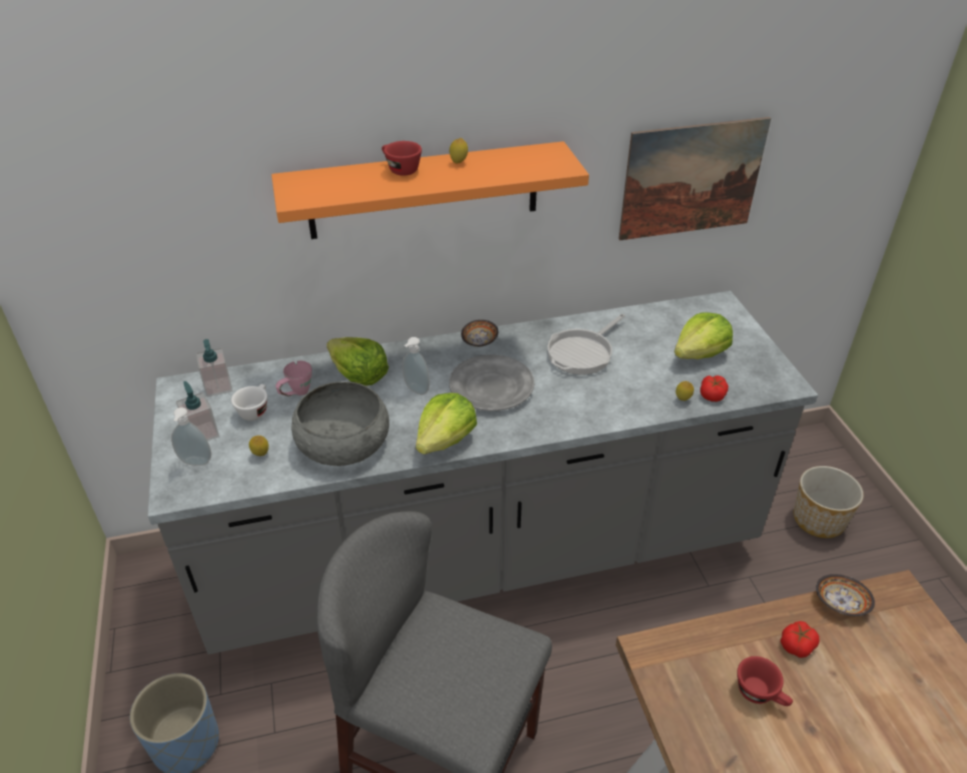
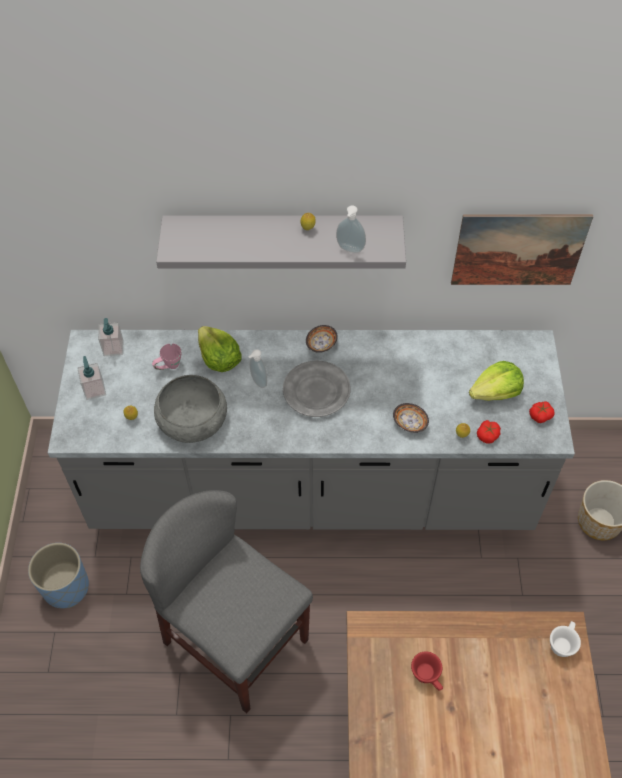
camera: 15 degrees right, 15 degrees up
soap dispenser [171,407,211,466] -> soap dispenser moved to [336,205,366,253]
white cup [231,384,268,421] -> white cup moved to [550,621,581,657]
orange shelf [271,141,589,239] -> grey shelf [156,215,406,268]
red cup [382,141,422,176] -> none
lettuce [416,393,477,454] -> none
frying pan [548,314,625,375] -> none
tomato [780,621,820,658] -> tomato moved to [529,402,555,423]
bowl [816,574,875,616] -> bowl moved to [393,403,429,433]

